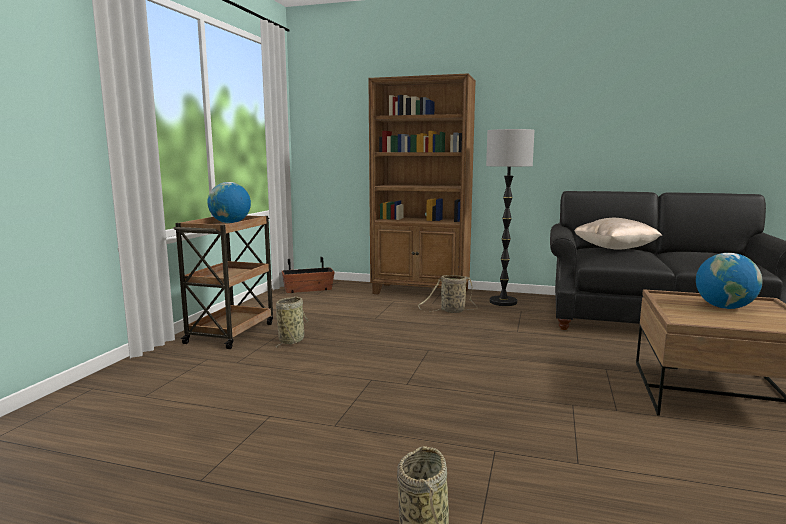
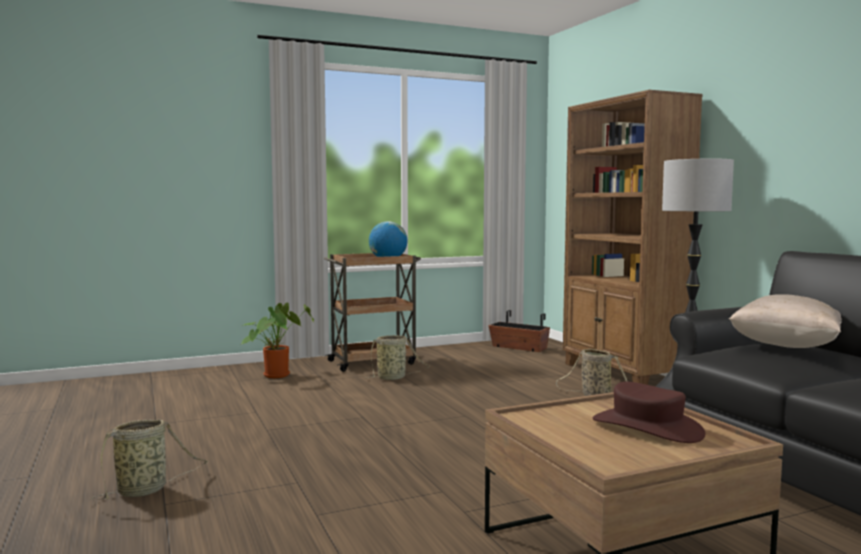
camera: 50 degrees right, 5 degrees down
globe [696,253,762,309] -> brown hat [593,382,706,443]
none -> potted plant [241,303,314,378]

